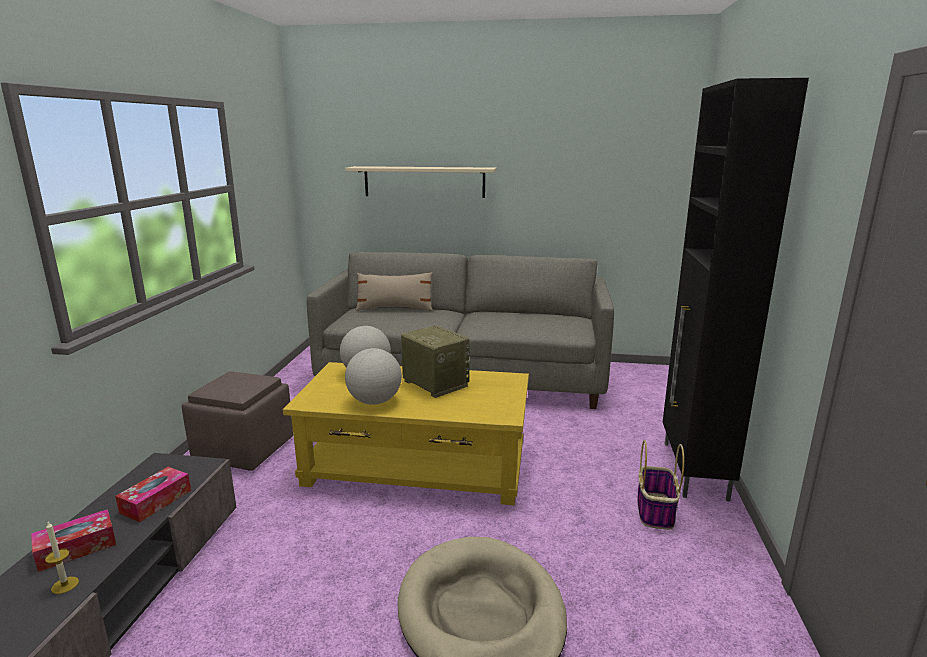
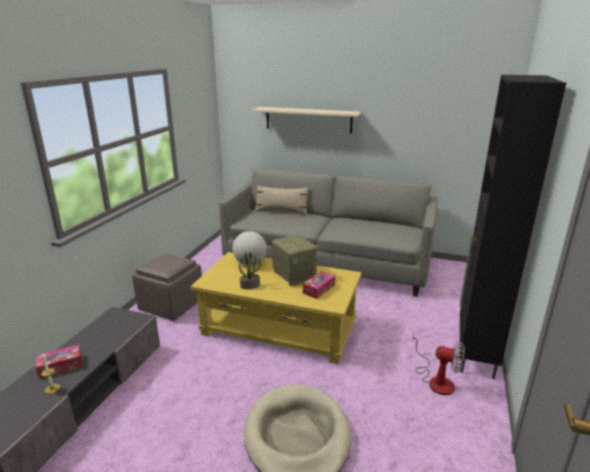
camera: 10 degrees right, 5 degrees up
tissue box [115,467,191,522] -> tissue box moved to [303,271,335,299]
globe [345,348,402,405] -> potted plant [239,251,261,289]
basket [637,440,684,530] -> fan [412,333,465,395]

